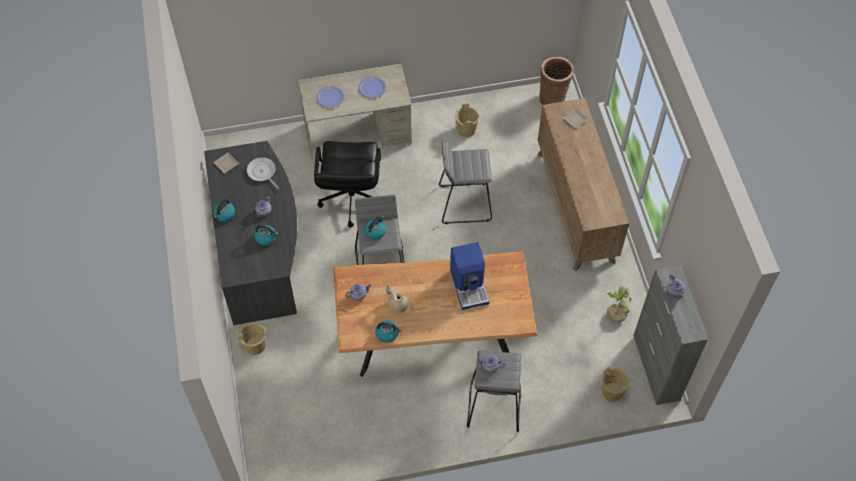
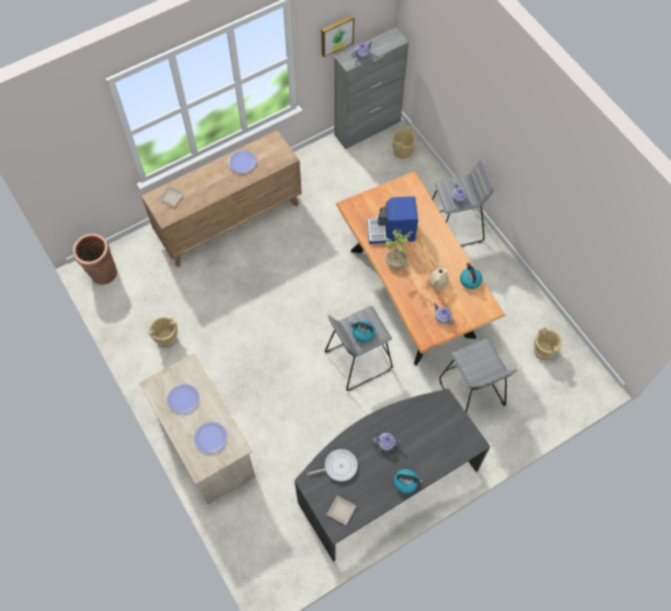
camera: 110 degrees left, 5 degrees up
beige bucket [237,322,267,355] -> beige bucket moved to [533,327,562,360]
frying pan [247,157,280,190] -> frying pan turned 135 degrees counterclockwise [307,449,358,481]
kettle [254,225,278,246] -> none
black office chair [314,141,381,228] -> none
grey stool [439,137,492,224] -> grey stool moved to [439,338,517,413]
coffee machine [450,242,489,310] -> coffee machine turned 150 degrees counterclockwise [367,196,418,244]
potted plant [607,287,631,323] -> potted plant moved to [385,230,413,268]
none -> plate [228,150,257,174]
none -> picture [321,15,354,57]

